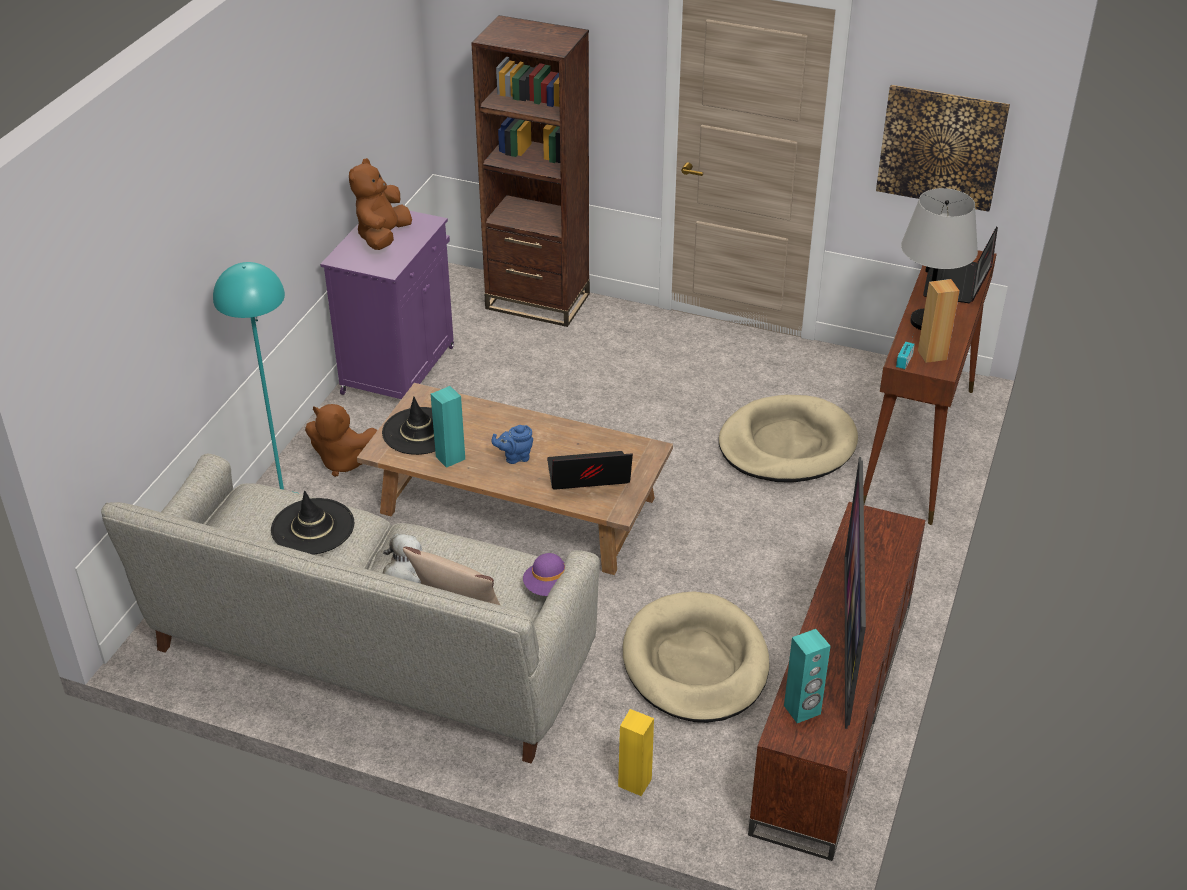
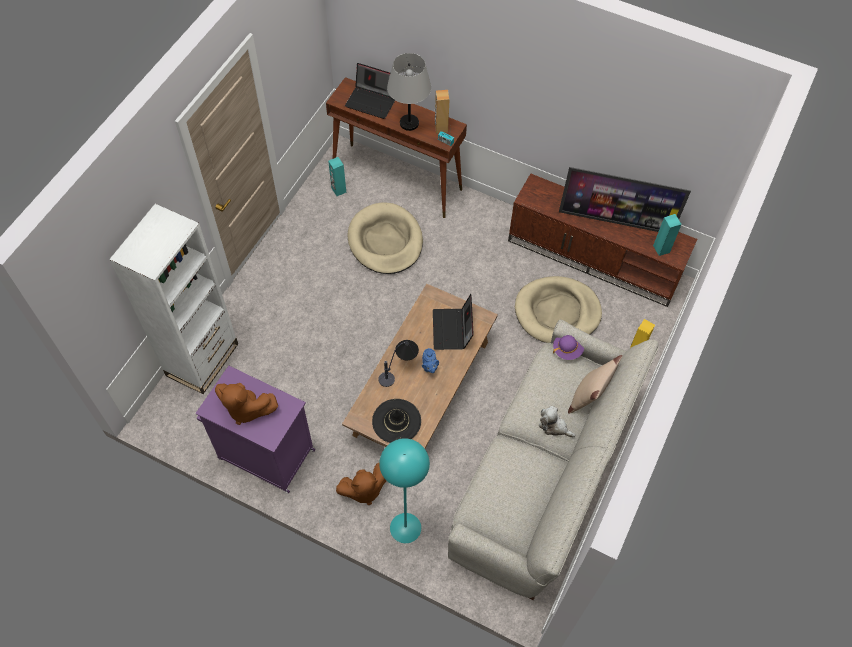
camera: 85 degrees left, 20 degrees up
black hat [271,491,354,555] -> none
brown plush toy [305,404,377,477] -> brown plush toy turned 45 degrees clockwise [336,463,386,505]
turquoise speaker [431,386,465,468] -> turquoise speaker moved to [328,157,346,196]
brown bookcase [471,15,590,327] -> white bookcase [109,204,238,394]
picture [876,85,1010,212] -> none
none -> table lamp [378,340,419,387]

